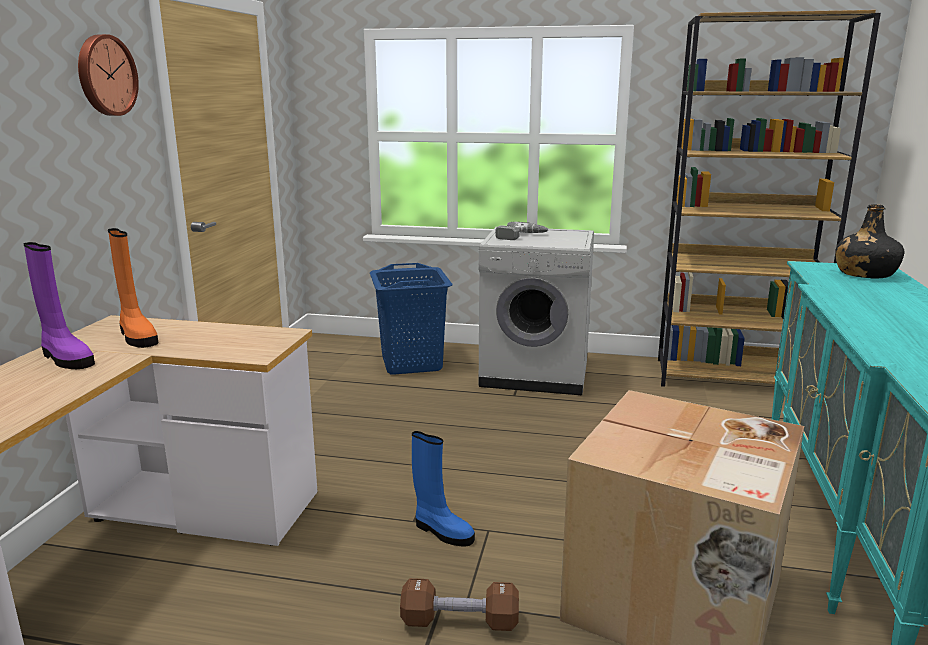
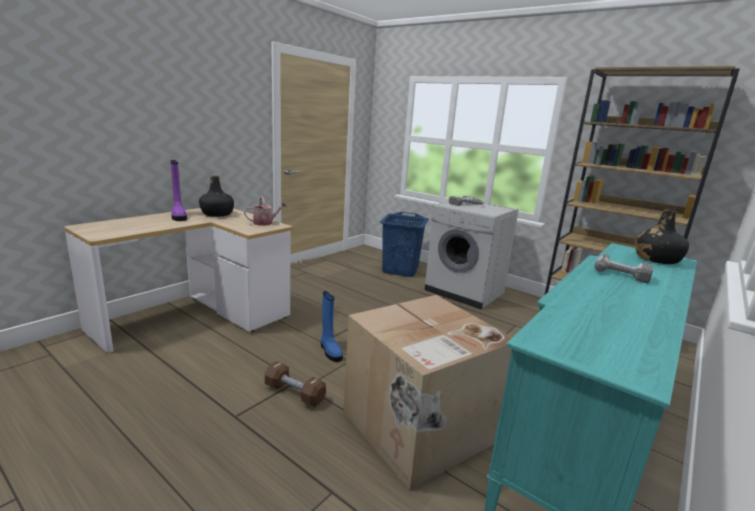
camera: 25 degrees right, 0 degrees up
wall clock [78,34,139,116] -> none
orange boot [108,228,158,348] -> black bottle [199,176,234,217]
none -> watering can [244,196,287,226]
none -> power drill [595,254,653,283]

